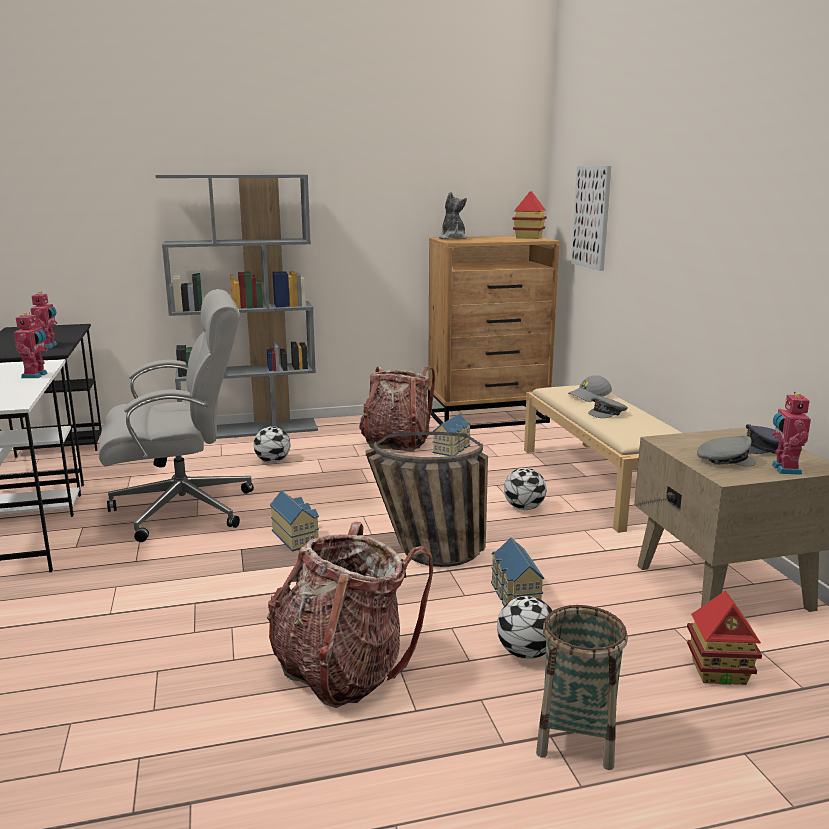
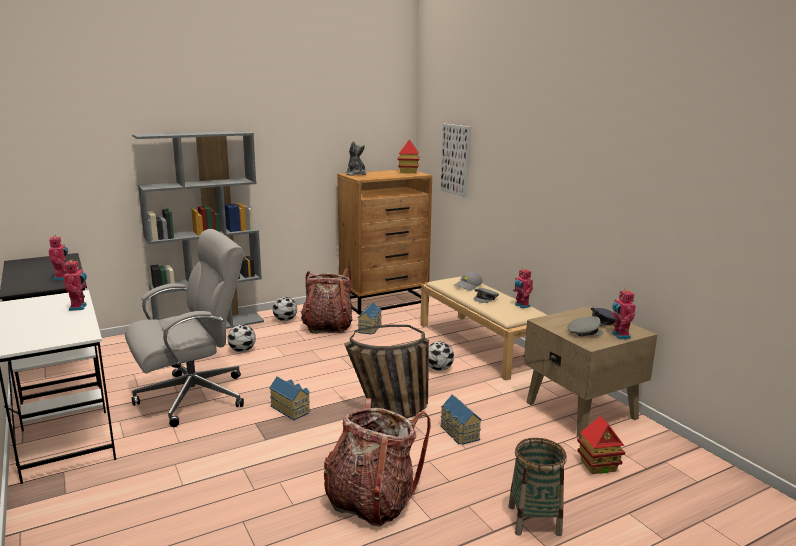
camera: 15 degrees left, 0 degrees up
football [497,596,553,659] -> football moved to [273,297,297,321]
none -> toy robot [513,269,533,309]

